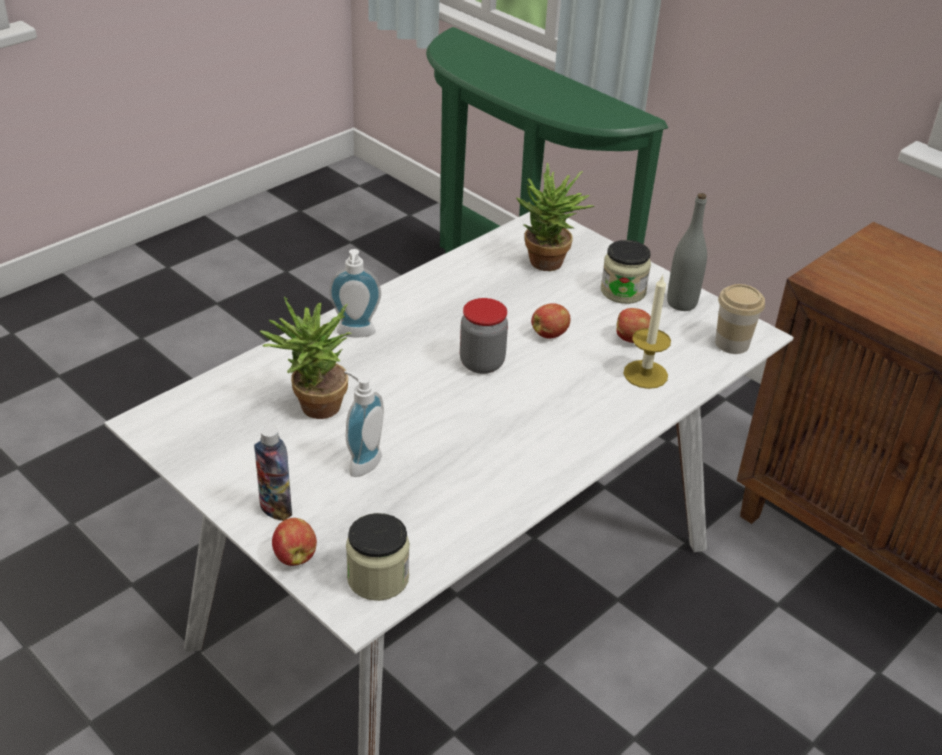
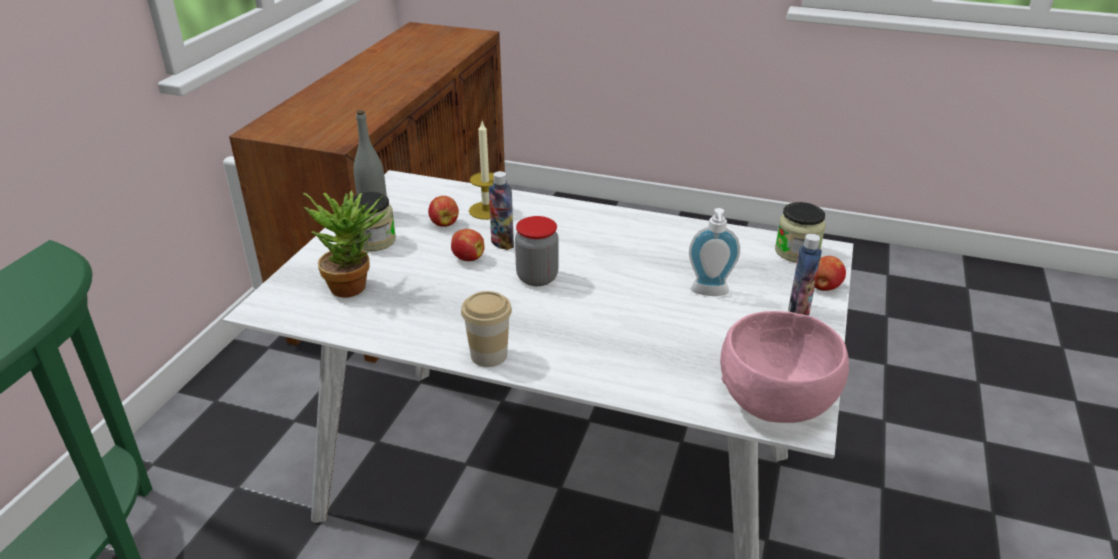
camera: 115 degrees left, 5 degrees down
potted plant [260,297,352,419] -> none
soap dispenser [329,249,381,338] -> none
cup [715,284,765,354] -> cup moved to [461,291,512,367]
none -> bottle [489,171,514,250]
none -> pink bowl [720,311,849,423]

